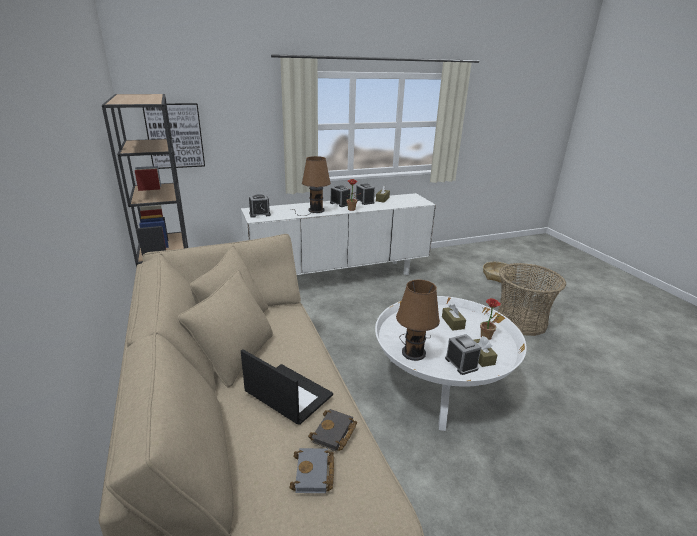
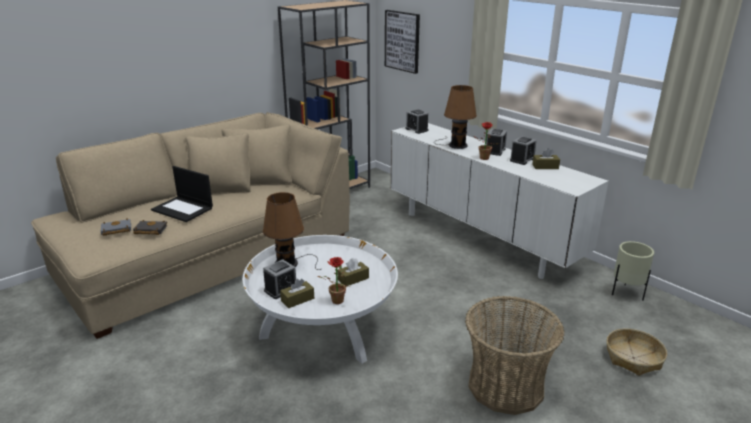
camera: 70 degrees right, 0 degrees up
laptop [241,349,333,425] -> laptop turned 105 degrees clockwise [151,166,213,222]
none -> beige planter [612,241,654,301]

